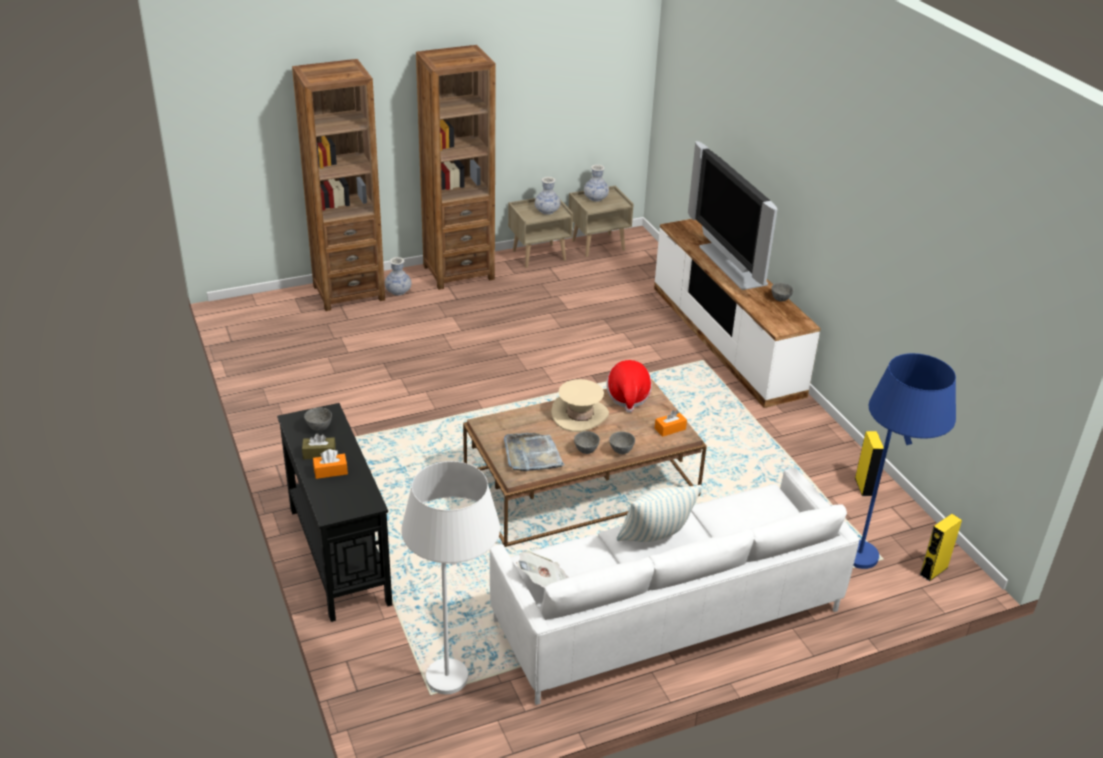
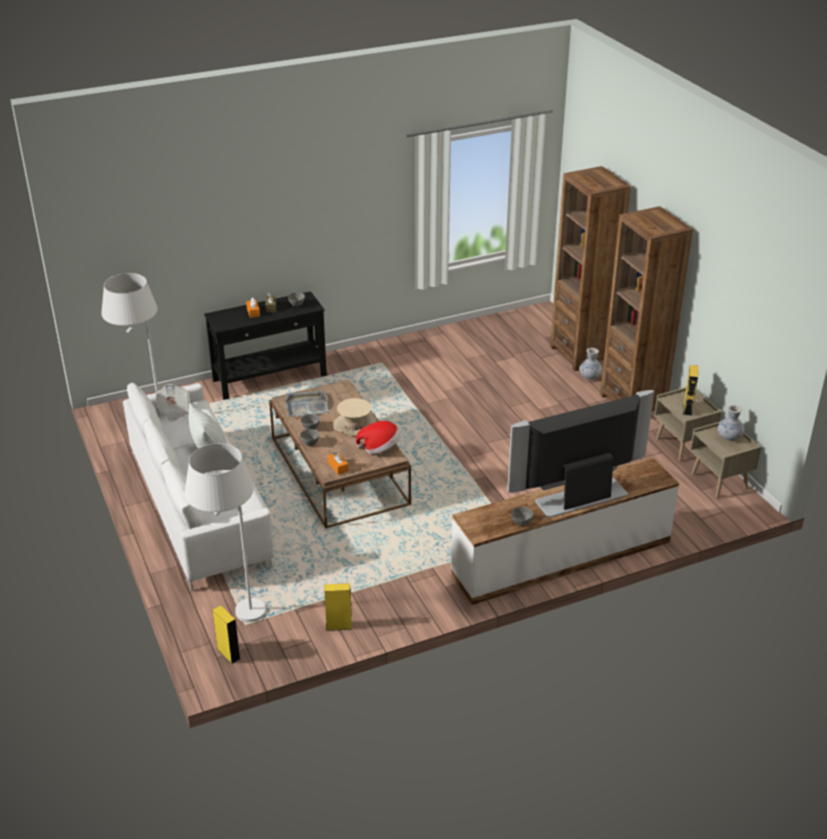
camera: 90 degrees right, 0 degrees up
vase [535,177,560,215] -> yellow speaker [683,365,698,416]
blue floor lamp [853,353,956,569] -> white floor lamp [185,443,266,622]

